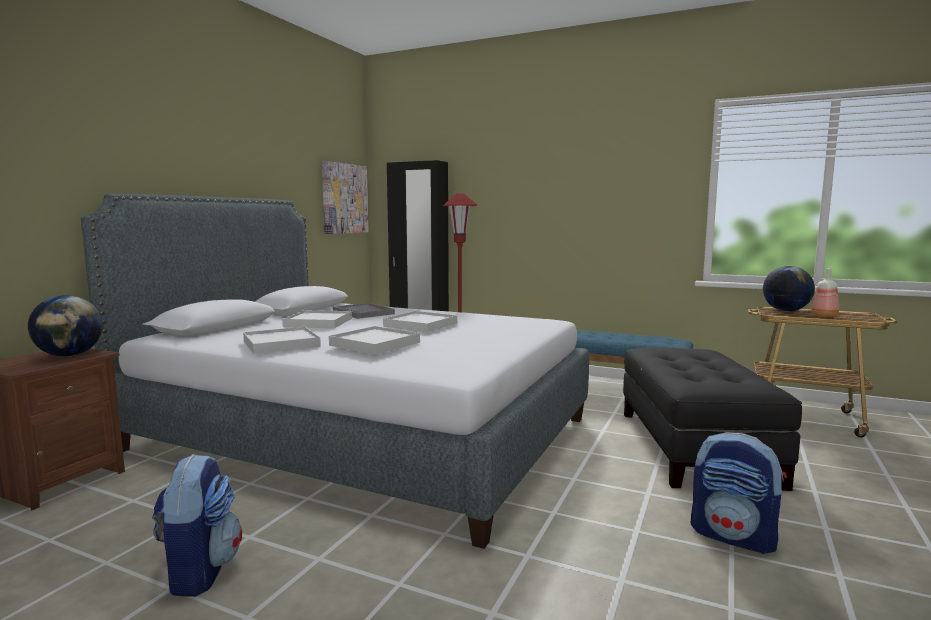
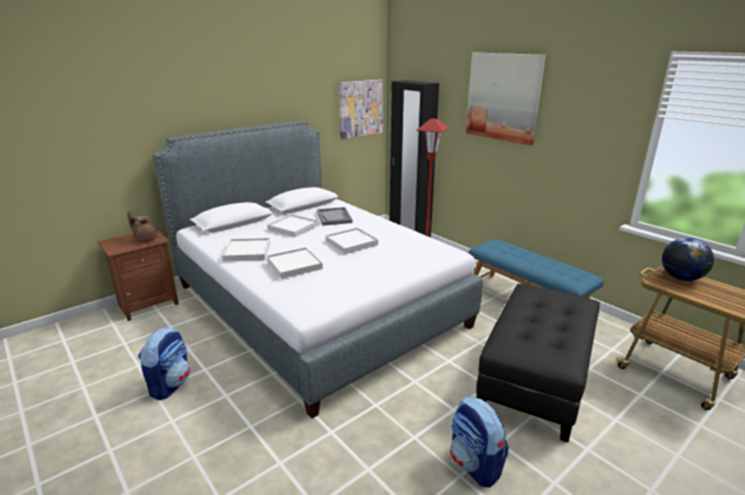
camera: 25 degrees right, 15 degrees up
globe [28,295,103,357] -> brown teapot [127,211,158,242]
bottle [811,269,839,317] -> none
none -> picture [466,52,546,145]

